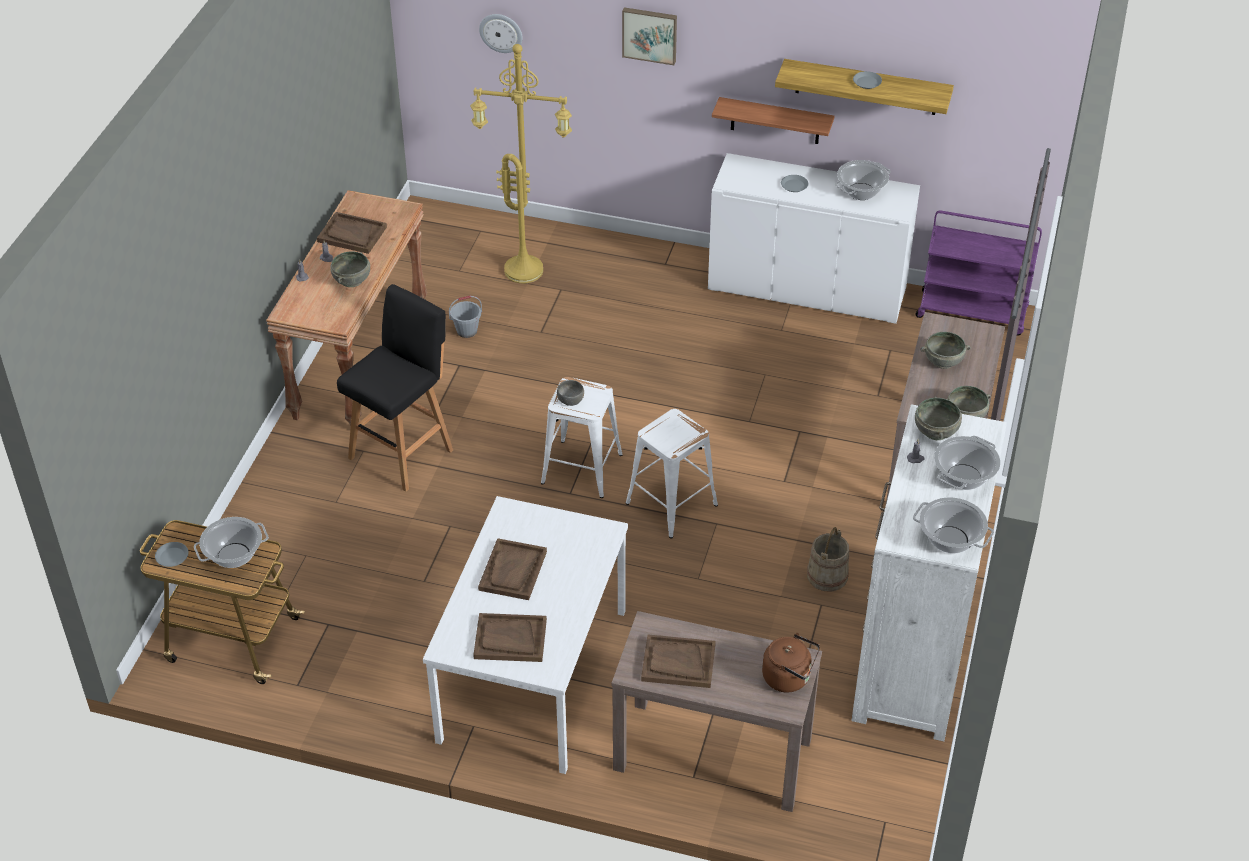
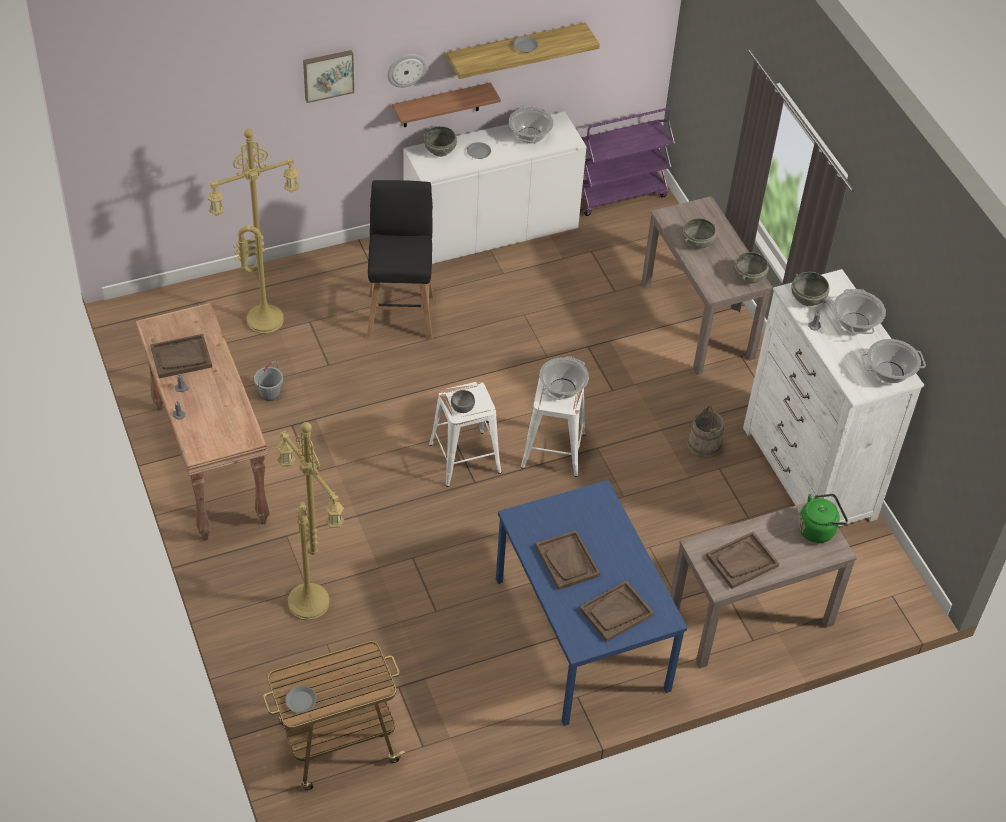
camera: 40 degrees left, 5 degrees up
cooking pot [194,517,269,568] -> cooking pot moved to [539,356,589,400]
grey bowl [330,251,370,287] -> grey bowl moved to [424,126,457,157]
black stool [337,284,453,492] -> black stool moved to [367,180,433,340]
white dining table [423,496,628,774] -> blue dining table [496,480,688,726]
wall clock [479,14,522,53] -> wall clock moved to [388,54,427,88]
brown kettle [762,633,820,692] -> green kettle [798,494,848,543]
none -> yellow floor lamp [276,422,344,620]

